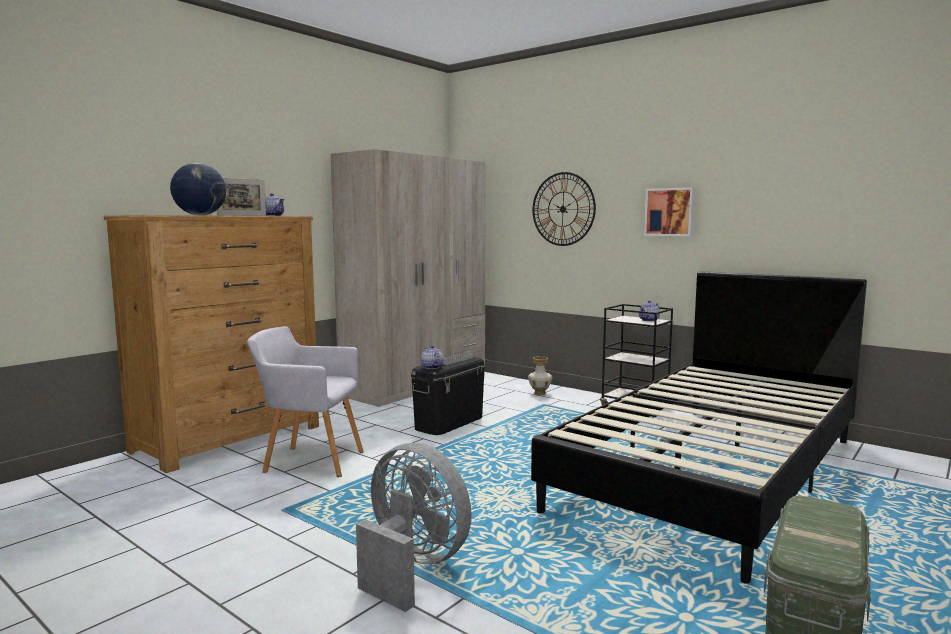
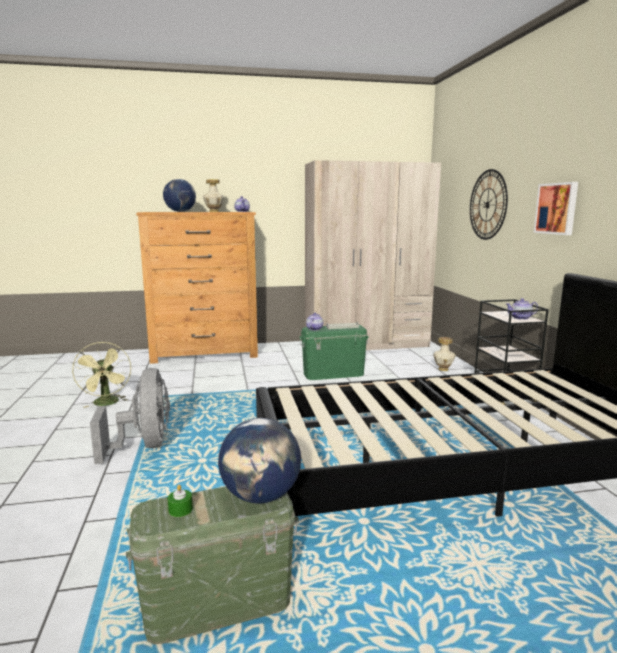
camera: 40 degrees right, 5 degrees up
picture frame [217,178,266,216] -> vase [203,179,224,212]
grey armchair [247,326,364,477] -> none
black storage box [411,357,485,435] -> green storage box [299,325,369,380]
none -> green fan [72,342,131,408]
none -> green candle [168,485,193,517]
none -> globe [218,418,301,504]

